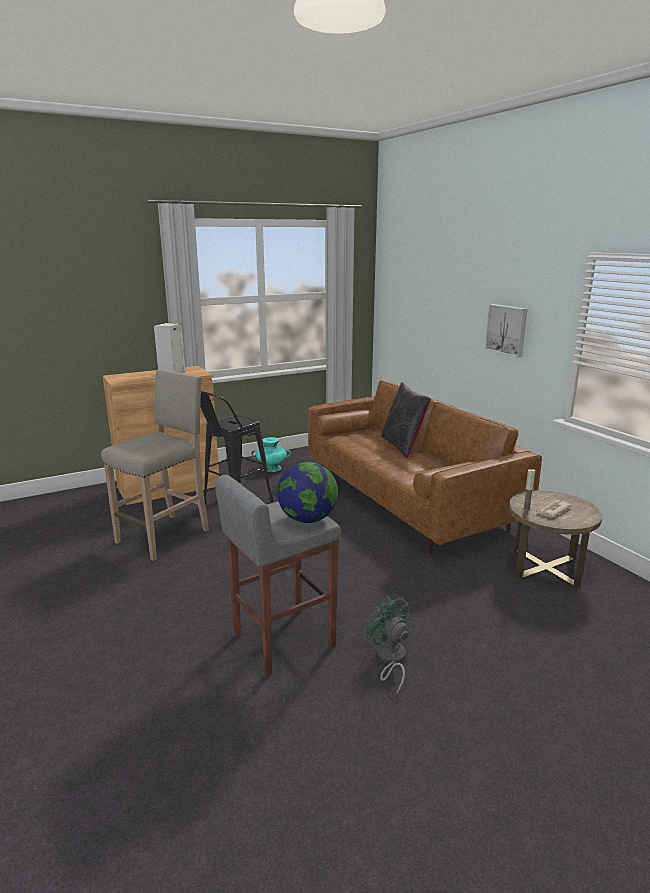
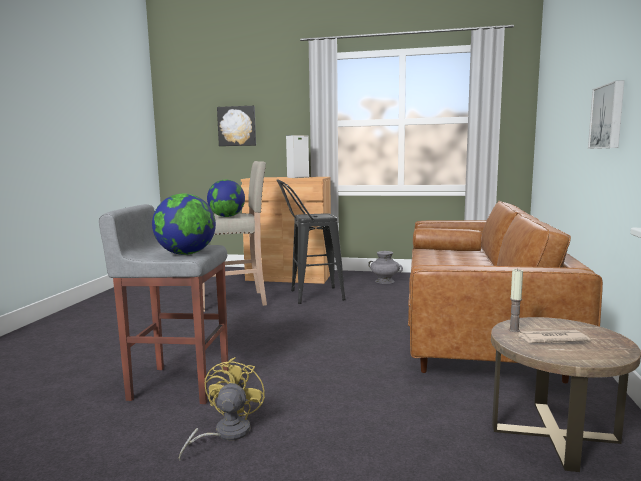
camera: 40 degrees right, 10 degrees down
turquoise vase [251,437,291,472] -> grey vase [368,251,403,284]
green fan [366,597,411,693] -> yellow fan [179,357,265,460]
black pillow [381,382,431,458] -> none
none -> globe [207,180,245,217]
none -> picture [217,106,256,146]

